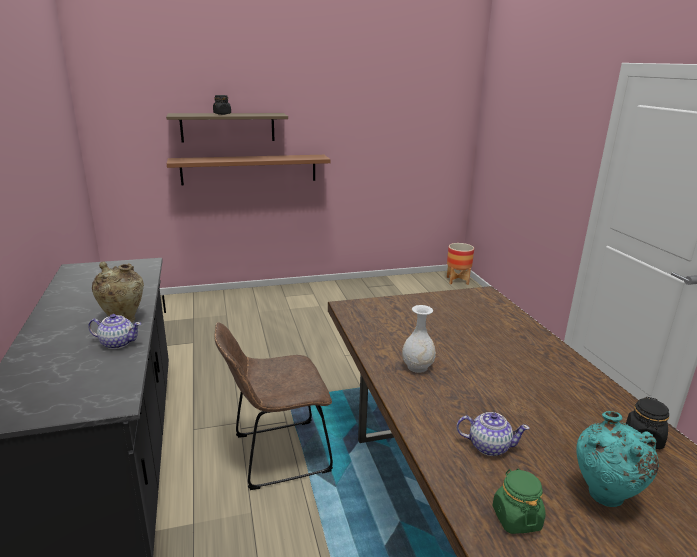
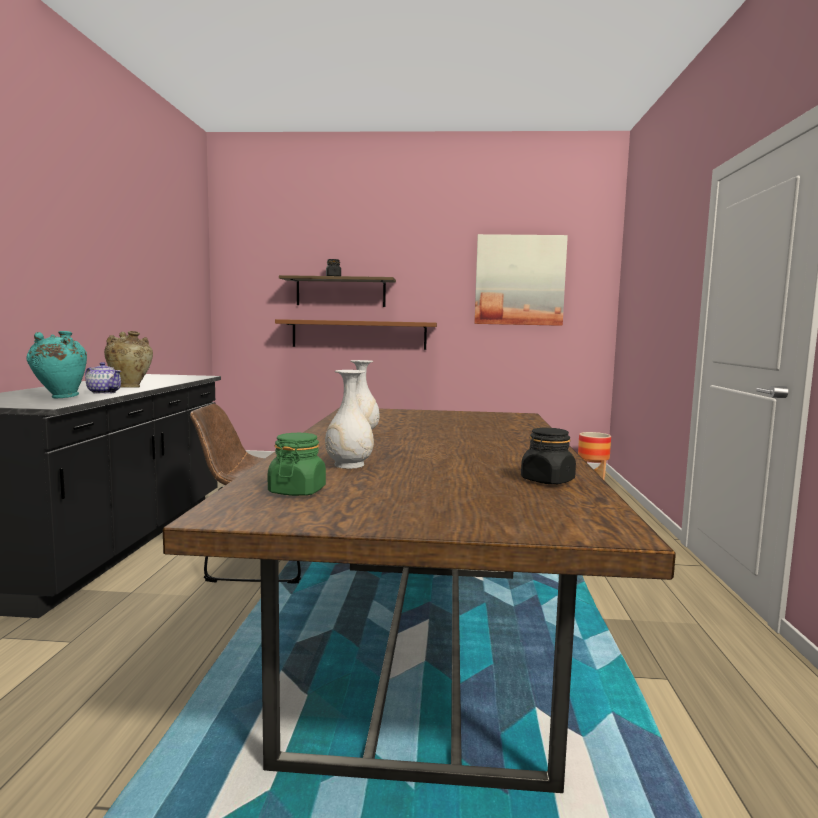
camera: 20 degrees right, 15 degrees down
teapot [456,412,530,456] -> white vase [325,370,374,469]
turquoise vase [576,411,659,507] -> turquoise vase moved to [26,331,87,398]
none -> picture [474,234,568,326]

